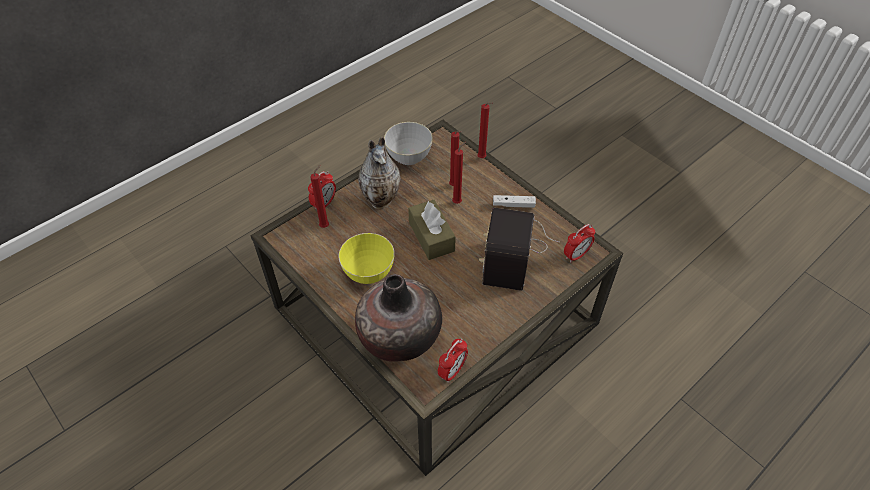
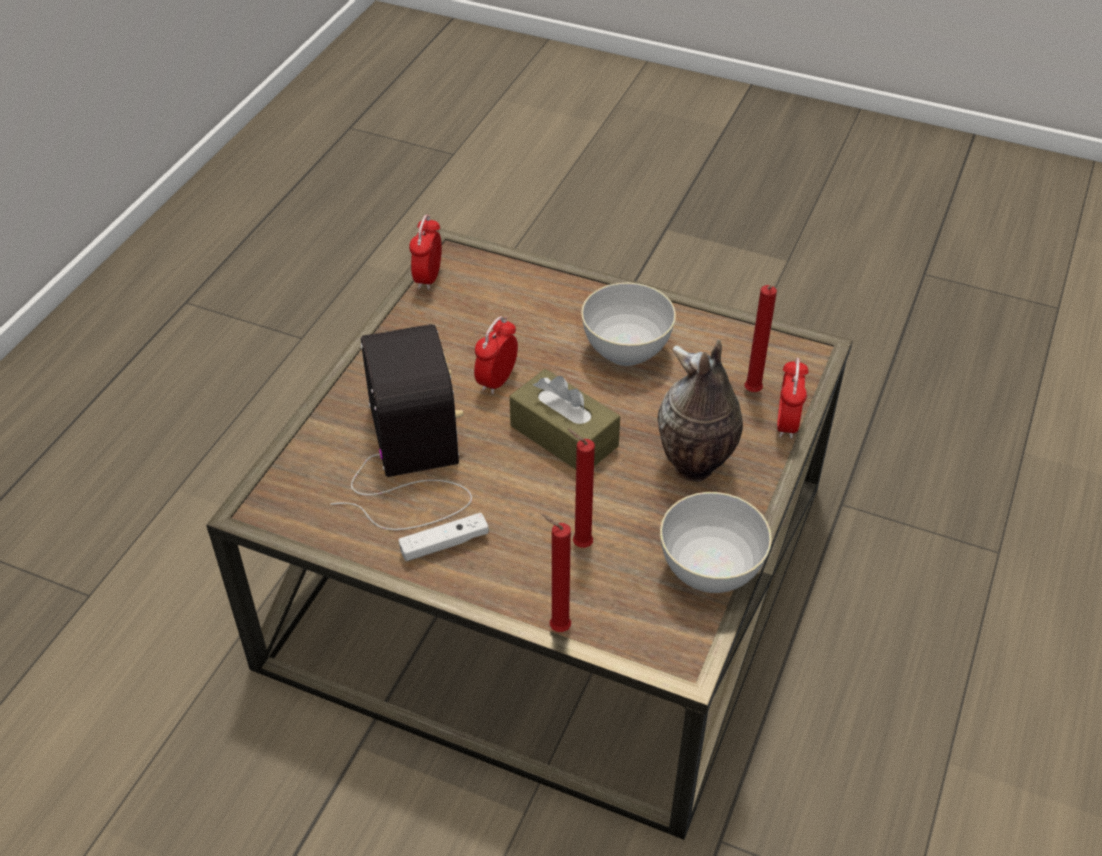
camera: 155 degrees right, 5 degrees down
yellow bowl [338,233,394,284] -> grey bowl [581,283,676,366]
vase [355,274,442,362] -> none
red candle [452,142,466,204] -> none
alarm clock [564,224,595,263] -> alarm clock moved to [474,316,518,394]

